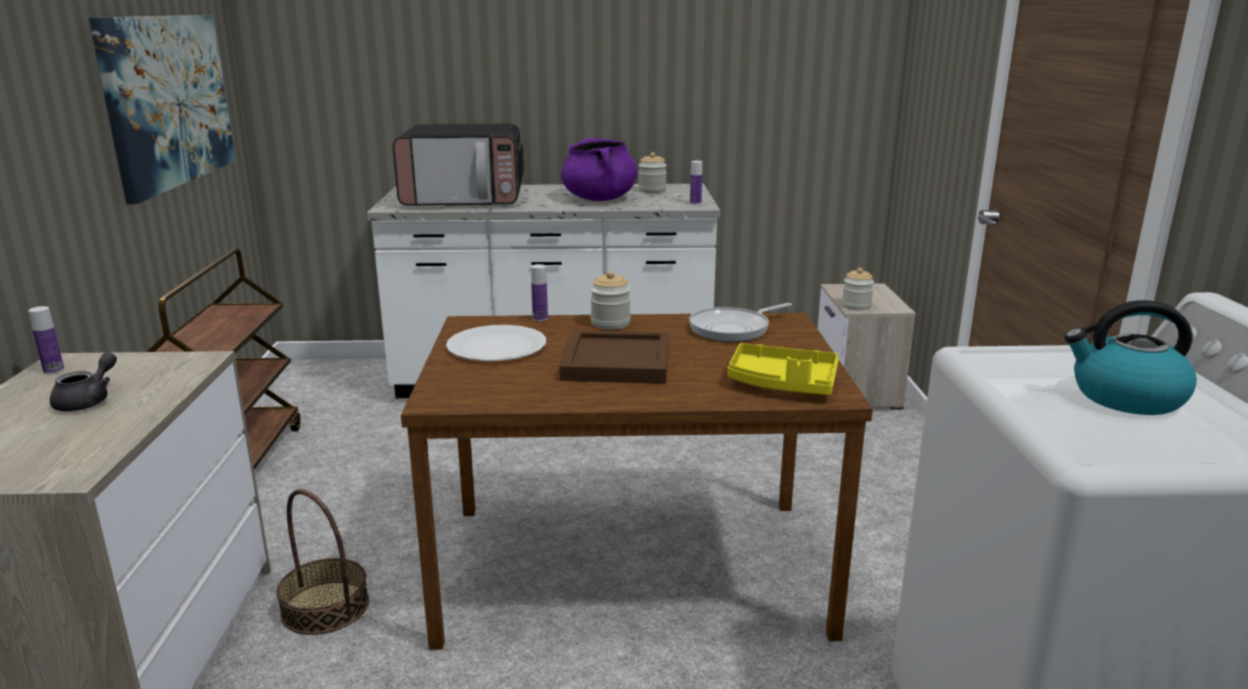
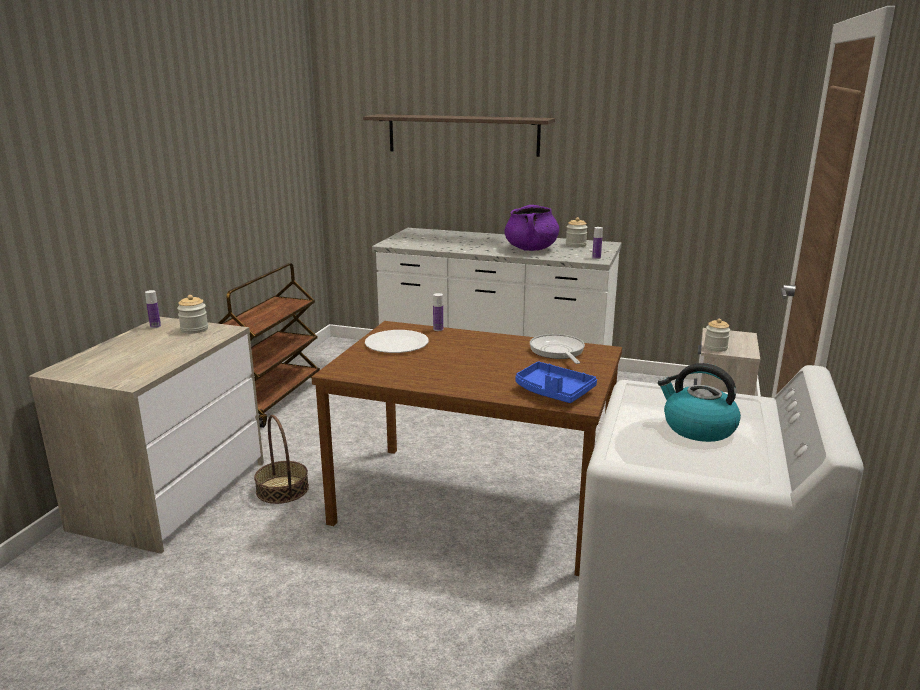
camera: 20 degrees right, 0 degrees up
grey teapot [50,352,117,411] -> none
picture [89,15,236,204] -> none
microwave [393,124,524,206] -> none
brown tray [560,330,669,384] -> none
jar [590,271,631,329] -> jar moved to [177,295,208,334]
frying pan [689,303,792,342] -> frying pan turned 90 degrees clockwise [530,334,585,364]
yellow tray [727,343,839,395] -> blue tray [515,361,597,403]
none -> shelf [363,114,555,157]

